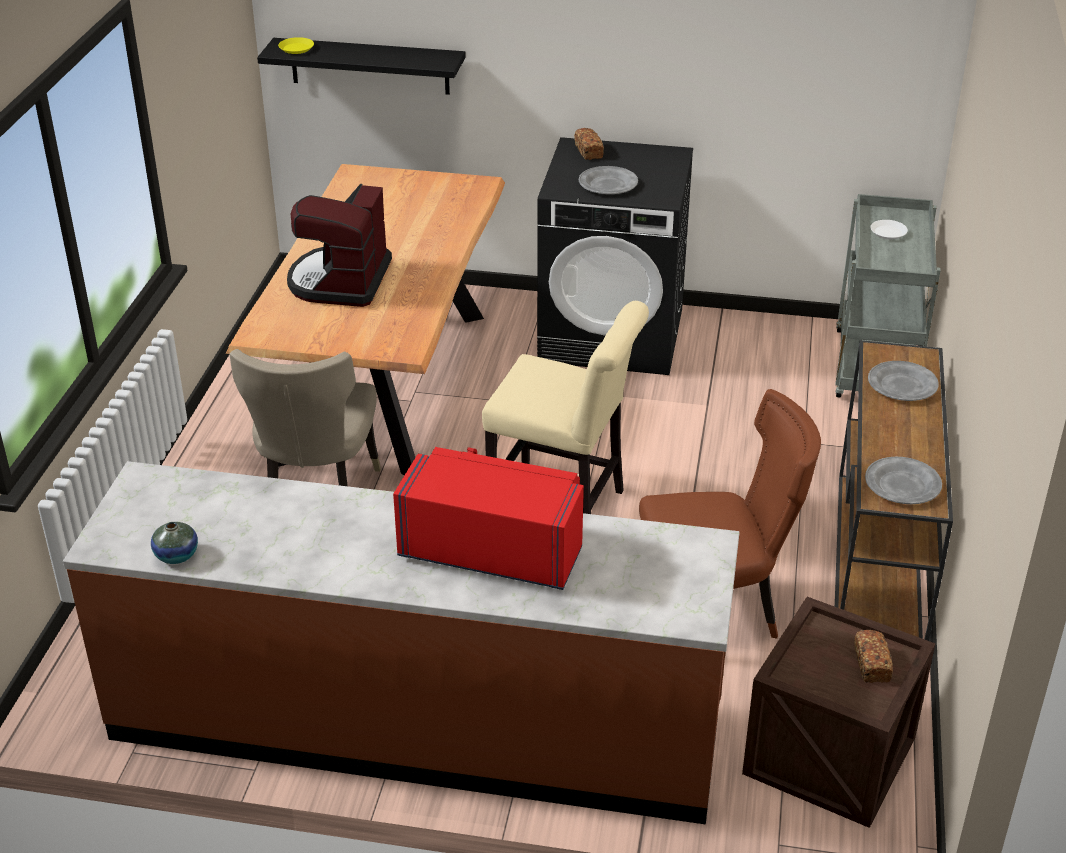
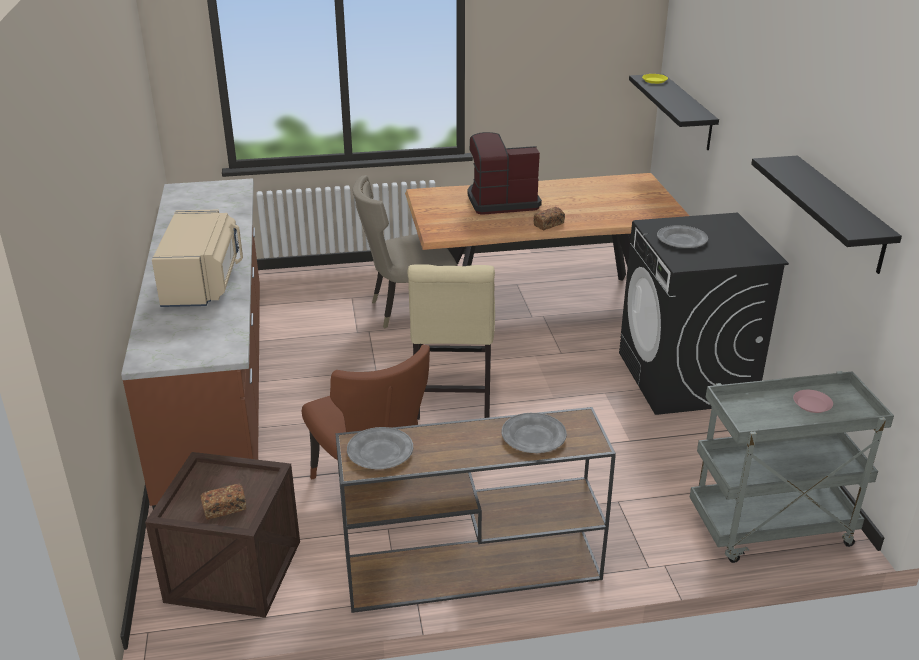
camera: 70 degrees right, 5 degrees down
vase [151,522,198,564] -> none
red microwave [393,447,584,590] -> beige microwave [152,210,243,307]
bread [574,128,604,160] -> bread moved to [533,207,565,230]
white plate [870,220,908,240] -> pink plate [793,390,833,413]
none -> black shelf [751,156,902,274]

